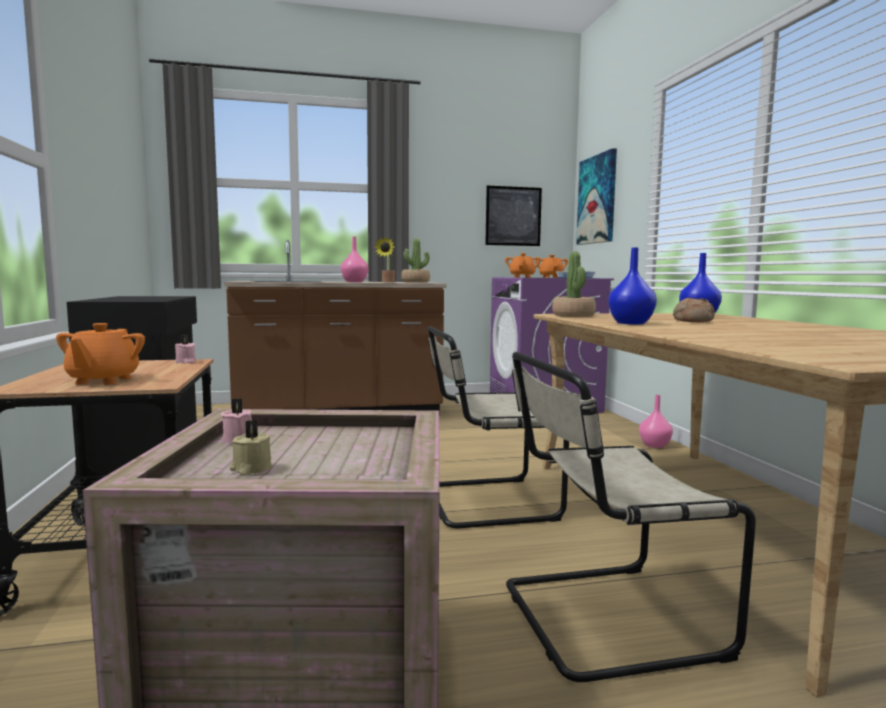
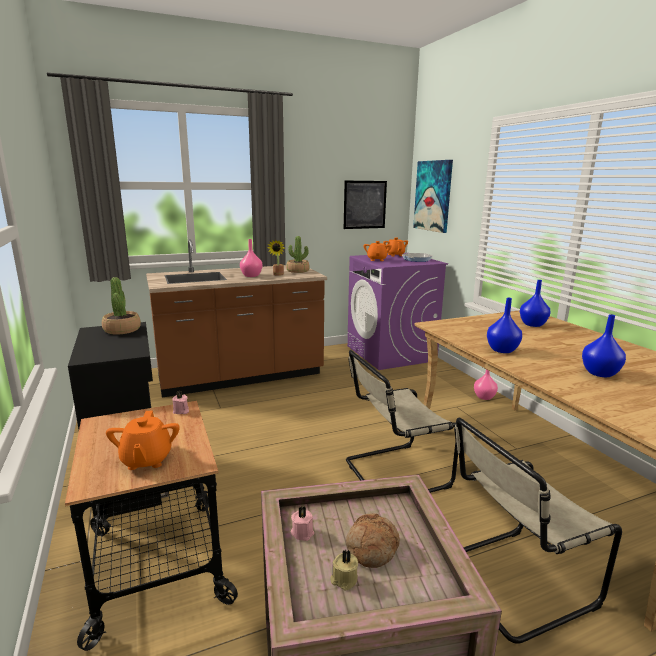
camera: 10 degrees left, 10 degrees up
potted plant [552,251,596,317] -> potted plant moved to [102,277,141,335]
bread [673,298,715,322] -> bread moved to [346,513,400,568]
none -> blue vase [582,314,626,377]

